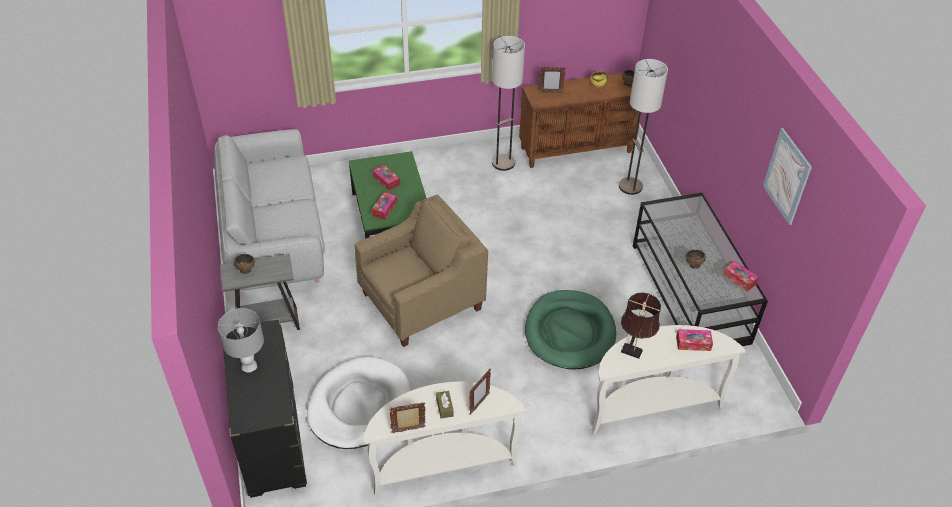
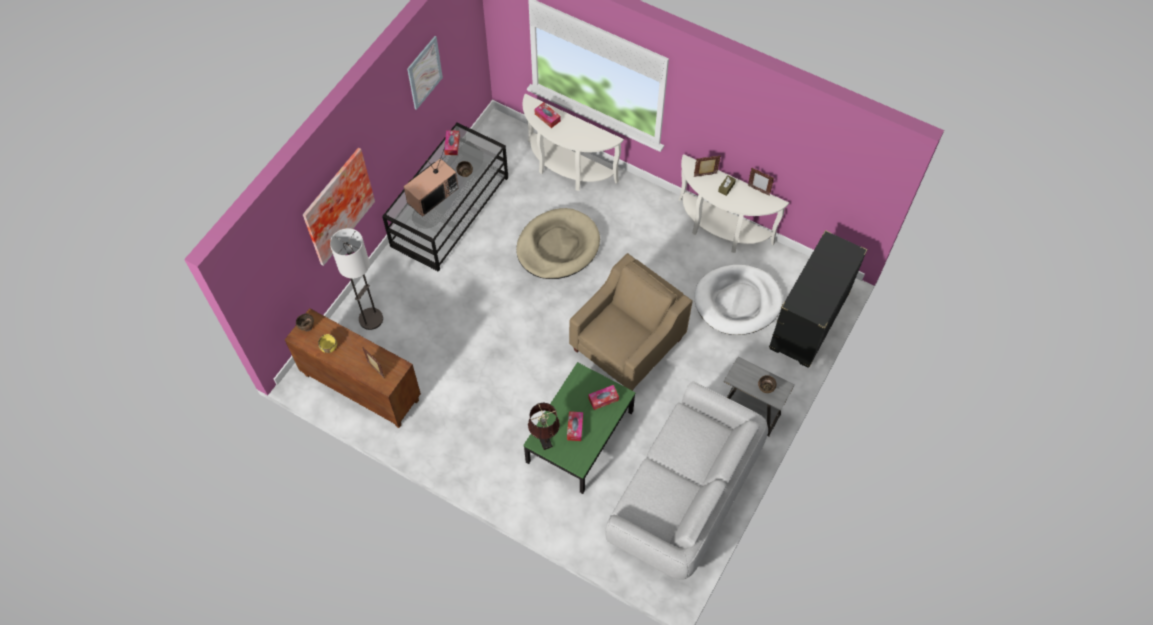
camera: 135 degrees left, 15 degrees up
grey table lamp [218,308,264,373] -> none
beige armchair [354,195,488,347] -> beige armchair turned 120 degrees clockwise [569,253,693,391]
floor lamp [492,36,525,171] -> none
green dog bed [525,290,616,370] -> beige dog bed [516,208,600,279]
brown table lamp [621,293,661,359] -> brown table lamp moved to [528,403,560,450]
none -> picture [303,148,375,266]
none -> television [403,147,459,217]

